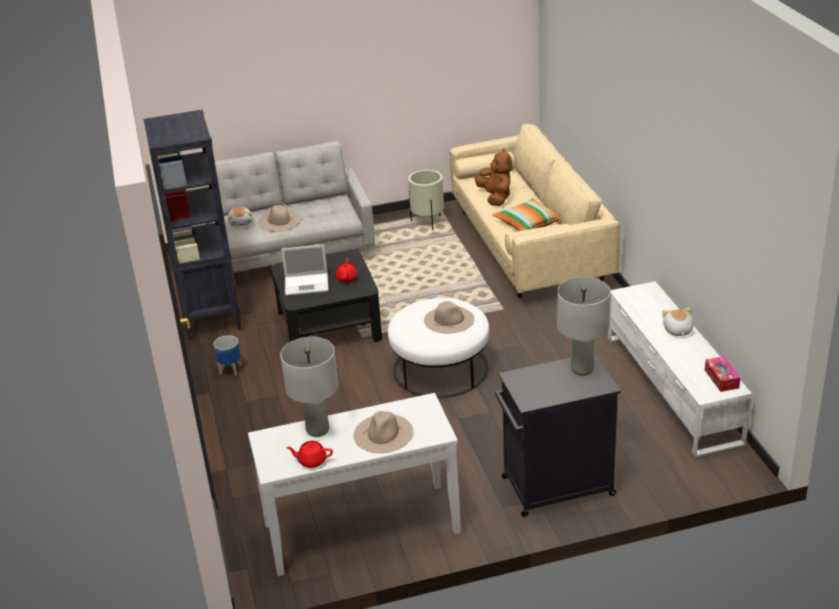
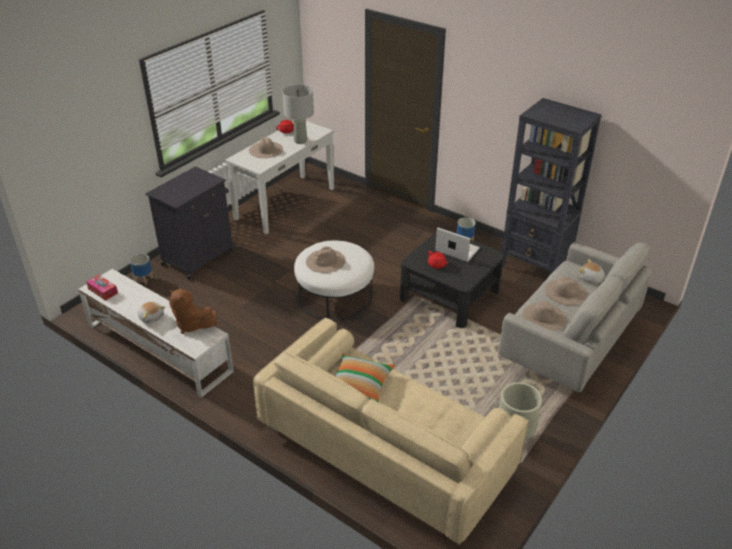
camera: 140 degrees right, 5 degrees up
laptop [281,244,329,296] -> laptop turned 75 degrees clockwise [435,228,480,262]
brown plush toy [475,148,512,206] -> brown plush toy moved to [169,289,217,334]
grey table lamp [557,277,611,376] -> none
none -> planter [130,254,154,285]
none -> beige hat [522,301,567,331]

